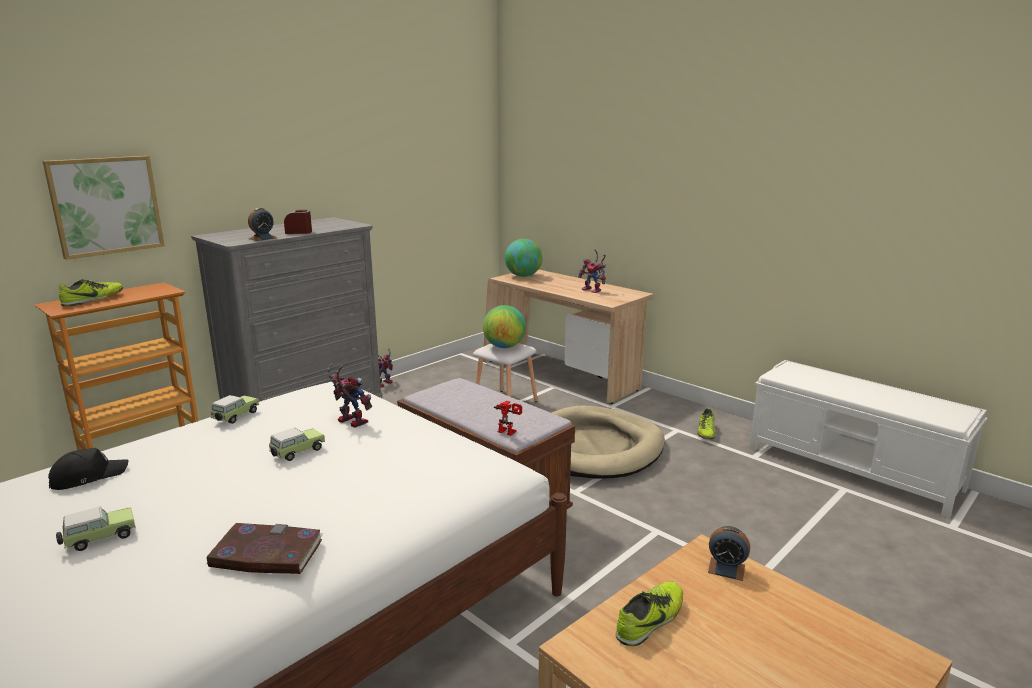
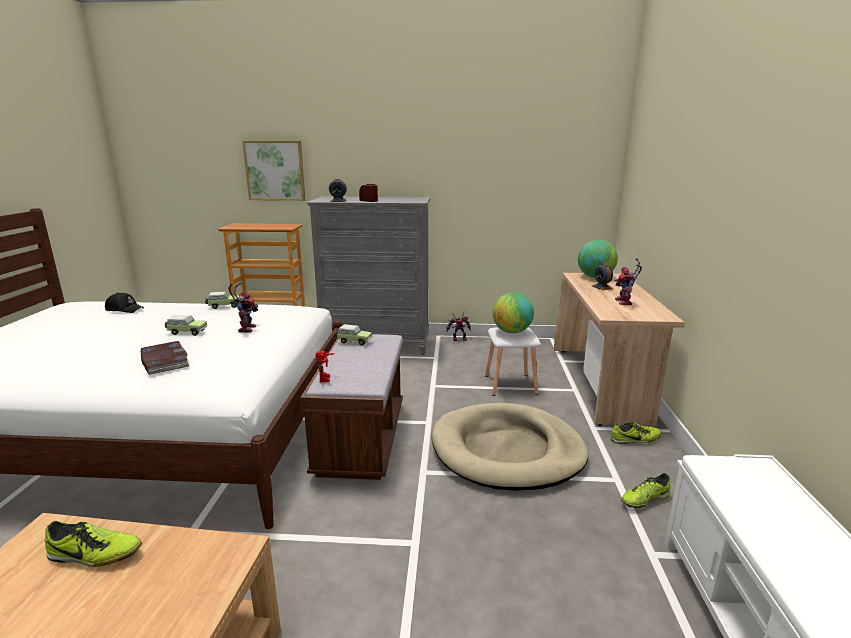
camera: 50 degrees right, 0 degrees up
toy car [56,507,136,551] -> toy car moved to [335,324,372,346]
shoe [59,279,123,306] -> shoe moved to [611,422,661,444]
book [206,523,323,574] -> book moved to [141,341,190,375]
alarm clock [708,526,750,581] -> alarm clock moved to [592,264,613,290]

